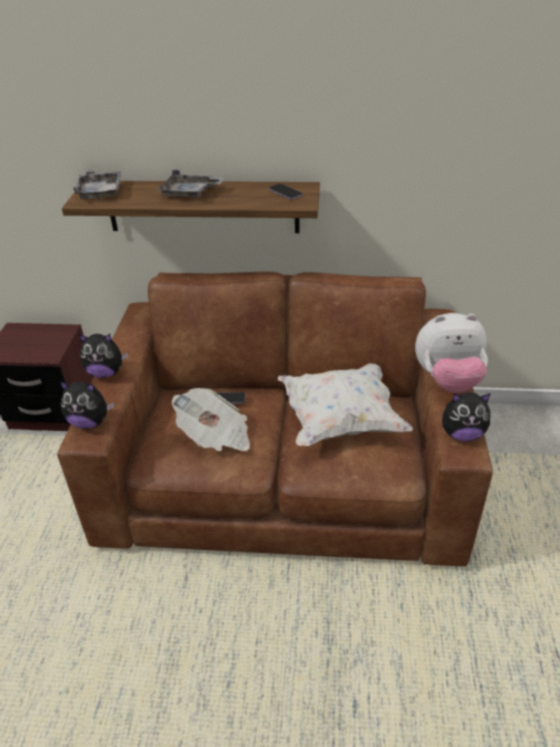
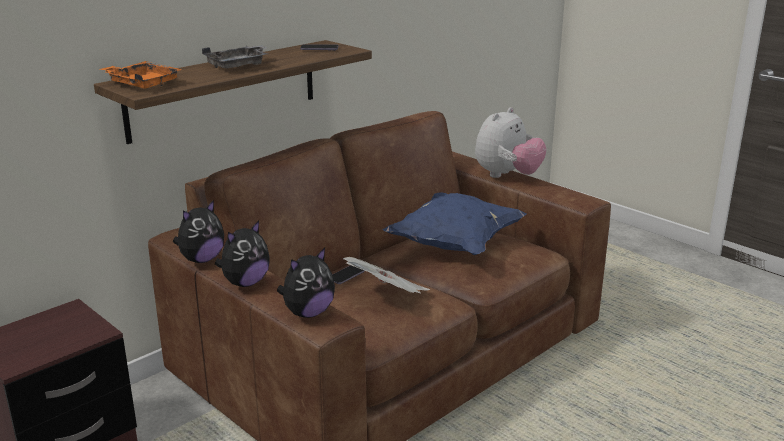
camera: 50 degrees left, 15 degrees down
grey tray [74,170,121,199] -> orange tray [100,61,183,89]
white pillow [278,364,413,446] -> blue pillow [382,193,527,255]
plush toy [442,392,491,442] -> plush toy moved to [173,200,224,263]

